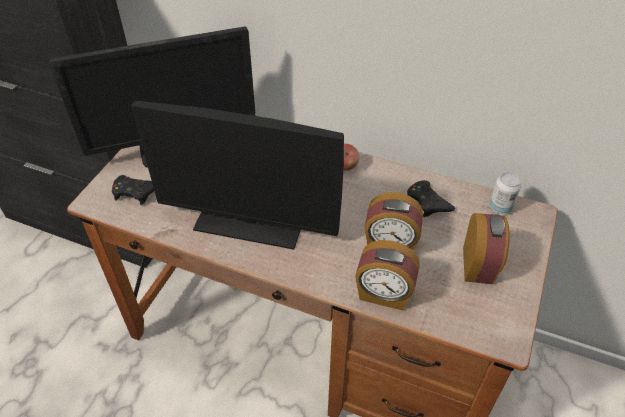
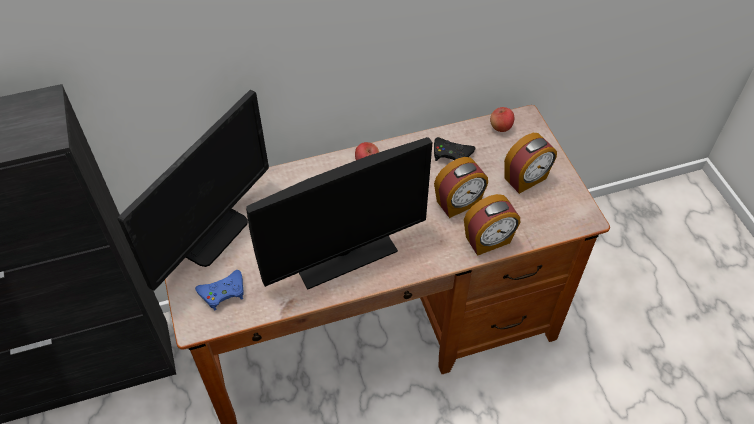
camera: 40 degrees left, 5 degrees up
black game controller [112,175,154,205] -> blue game controller [195,270,244,311]
alarm clock [463,213,510,284] -> alarm clock turned 90 degrees clockwise [504,133,557,194]
can [489,172,521,214] -> apple [490,107,514,132]

